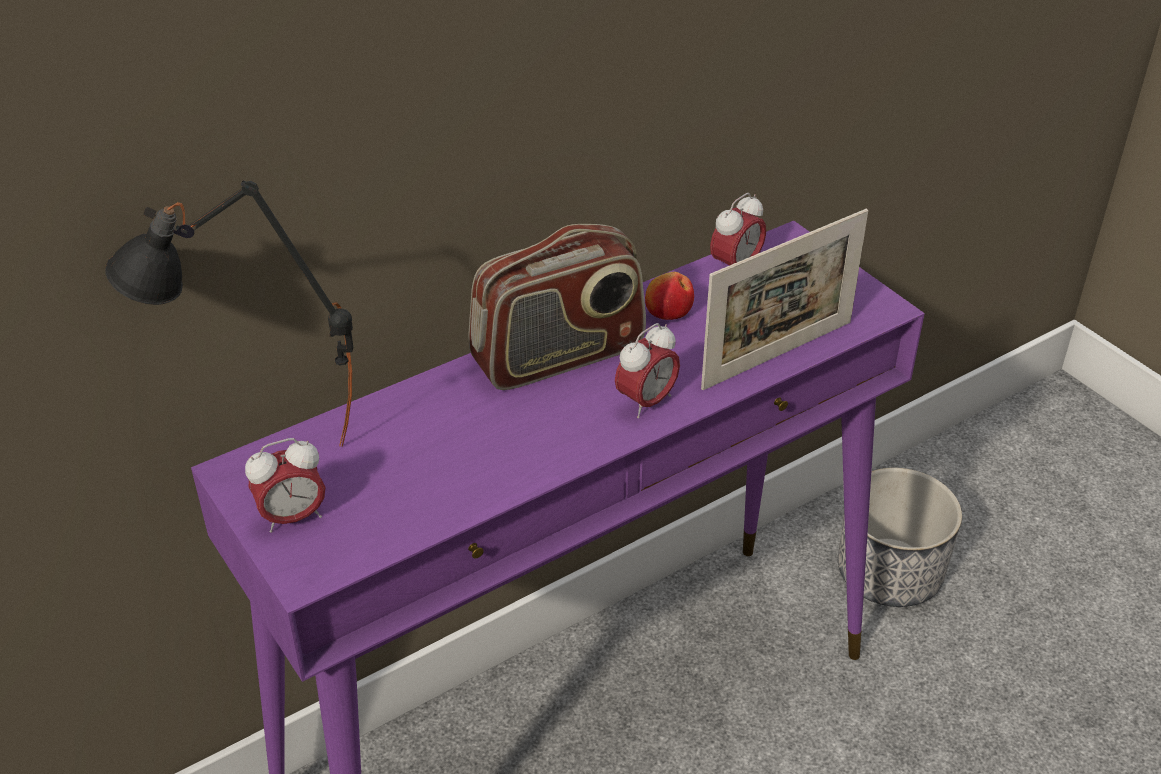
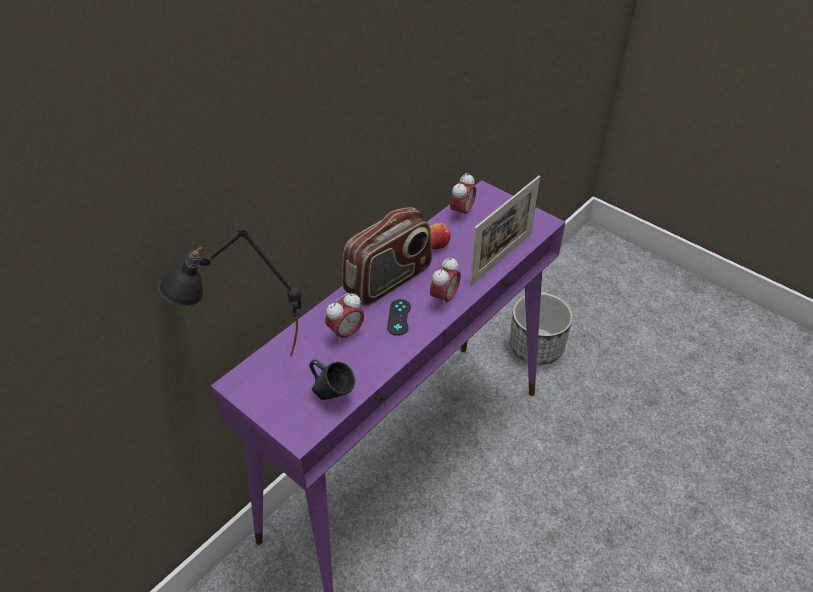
camera: 15 degrees left, 5 degrees up
alarm clock [245,438,325,533] -> alarm clock moved to [325,293,364,343]
none -> blue mug [309,360,355,400]
none -> black game controller [387,299,411,336]

